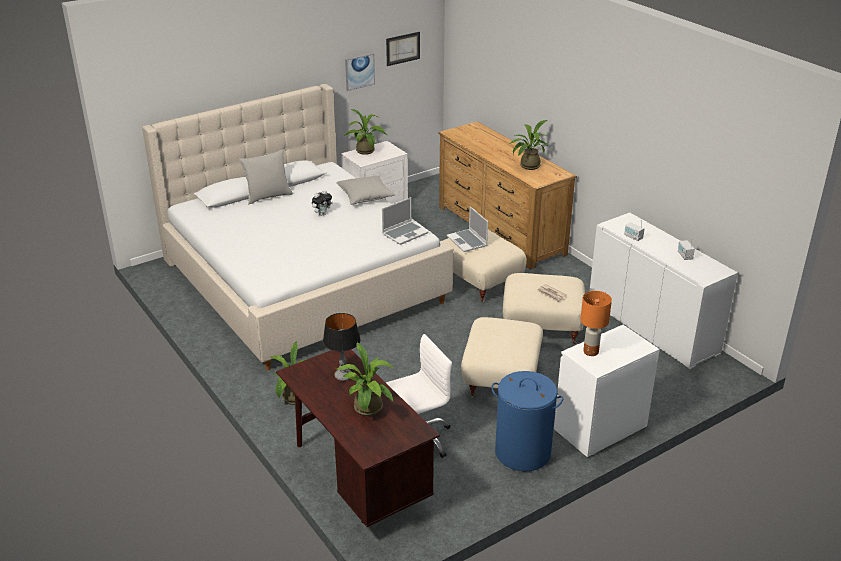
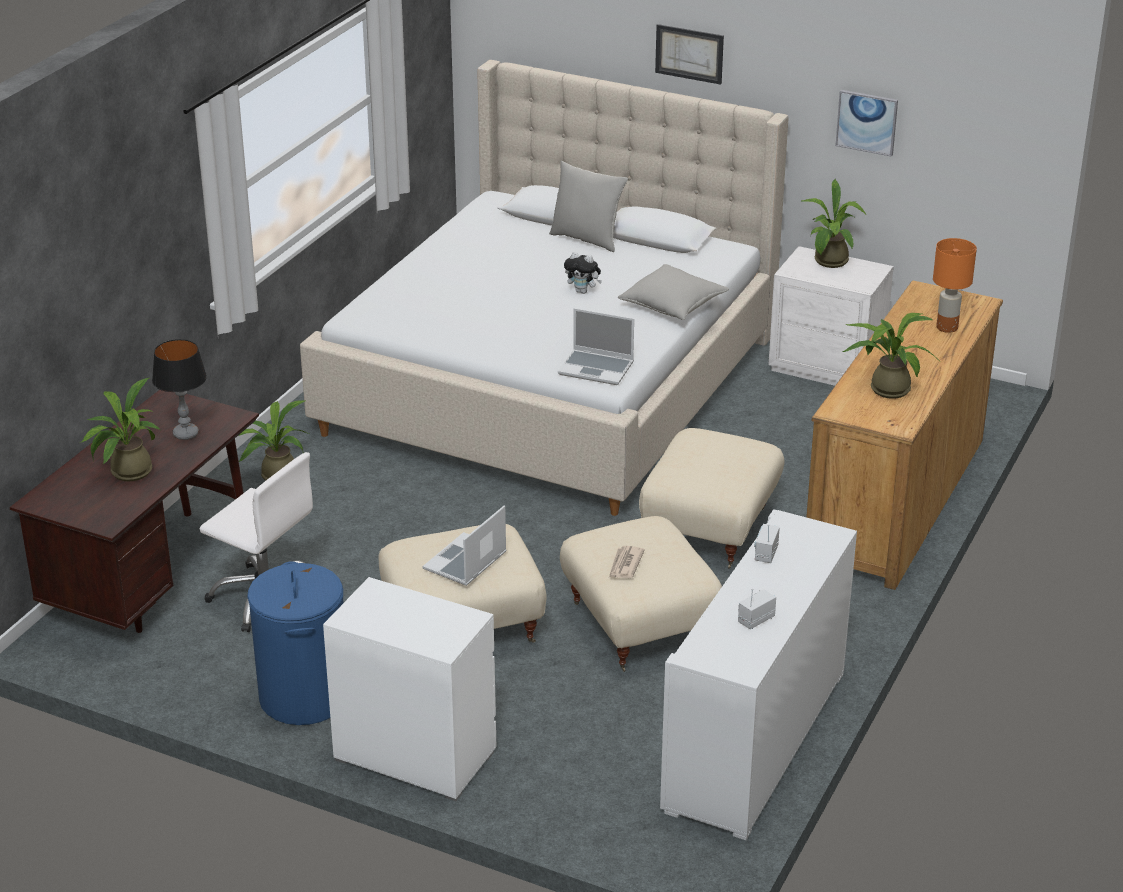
camera: 60 degrees right, 0 degrees up
picture [386,32,420,66] -> picture moved to [655,24,724,85]
laptop [447,206,488,252] -> laptop moved to [422,505,507,586]
orange table lamp [581,291,612,356] -> orange table lamp moved to [933,238,977,333]

